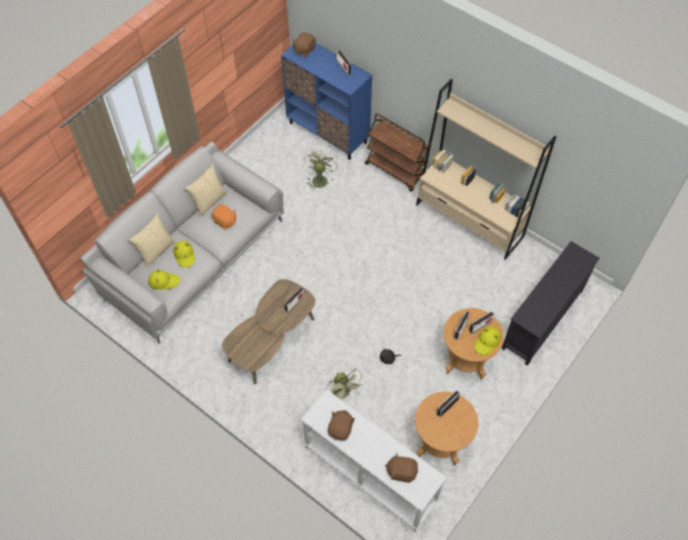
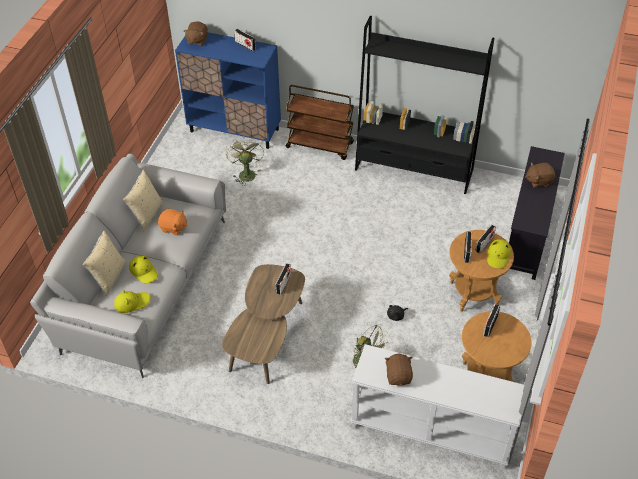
camera: 20 degrees left, 10 degrees down
brown plush toy [385,452,418,483] -> brown plush toy moved to [525,163,555,188]
beige bookcase [416,79,556,260] -> black bookcase [355,16,495,194]

